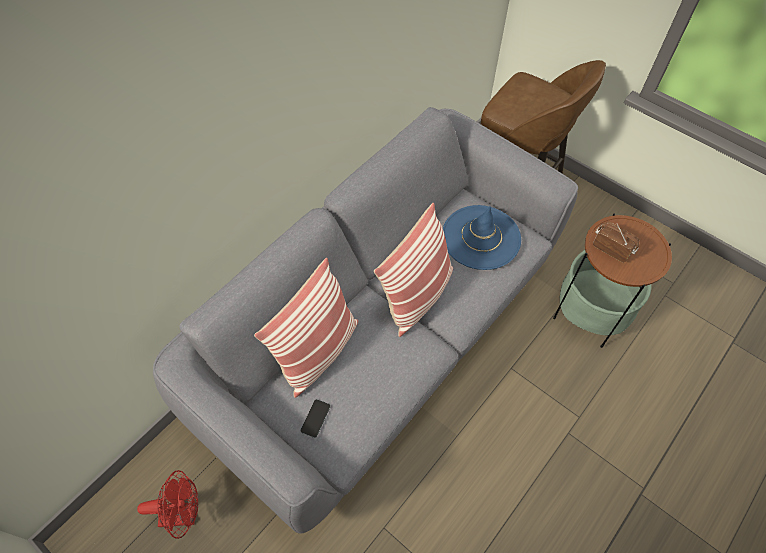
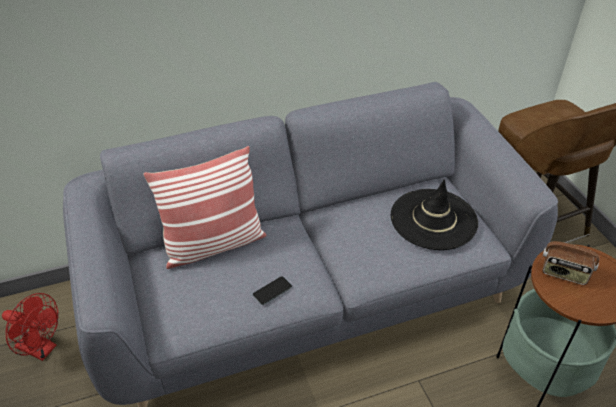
camera: 30 degrees right, 15 degrees down
phone [300,399,330,438] -> phone moved to [253,276,292,305]
pillow [374,203,453,337] -> none
blue hat [443,205,521,270] -> black hat [391,179,478,250]
radio [593,222,639,262] -> radio turned 135 degrees clockwise [543,234,600,285]

